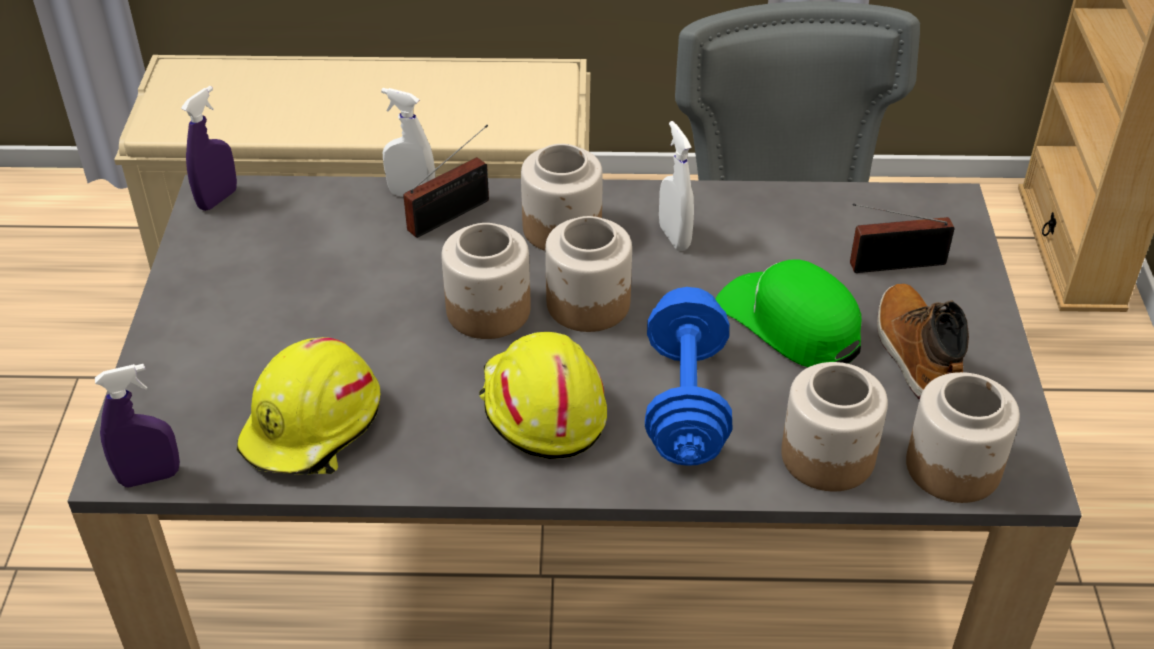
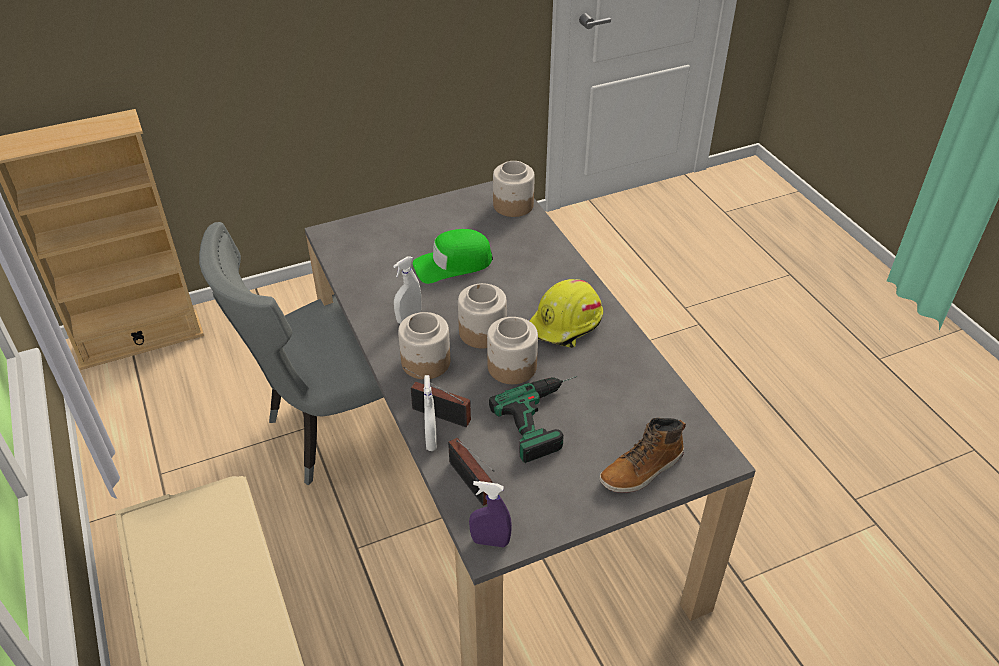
camera: 115 degrees left, 0 degrees up
purple spray bottle [95,364,180,487] -> none
yellow hard hat [237,337,380,475] -> none
blue dumbbell [645,287,733,466] -> none
green cap [715,259,861,367] -> green cap turned 45 degrees clockwise [413,229,493,284]
jar [781,362,888,491] -> none
radio [850,203,954,273] -> radio moved to [448,438,494,506]
boot [877,284,969,400] -> boot moved to [599,418,686,493]
none -> power drill [489,376,577,463]

